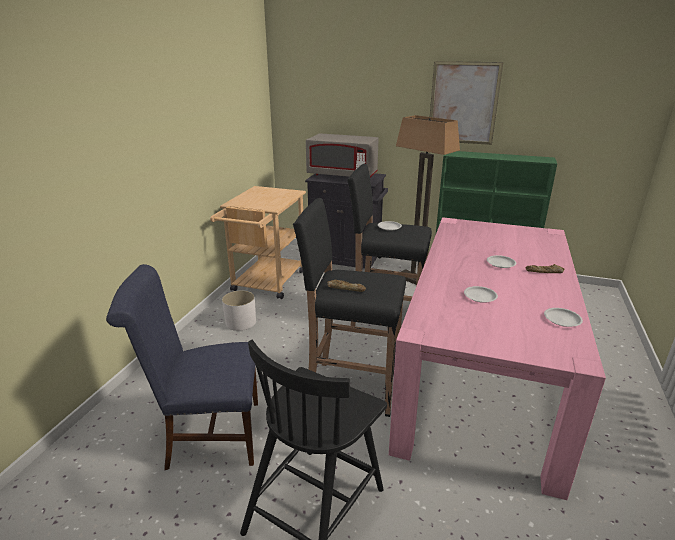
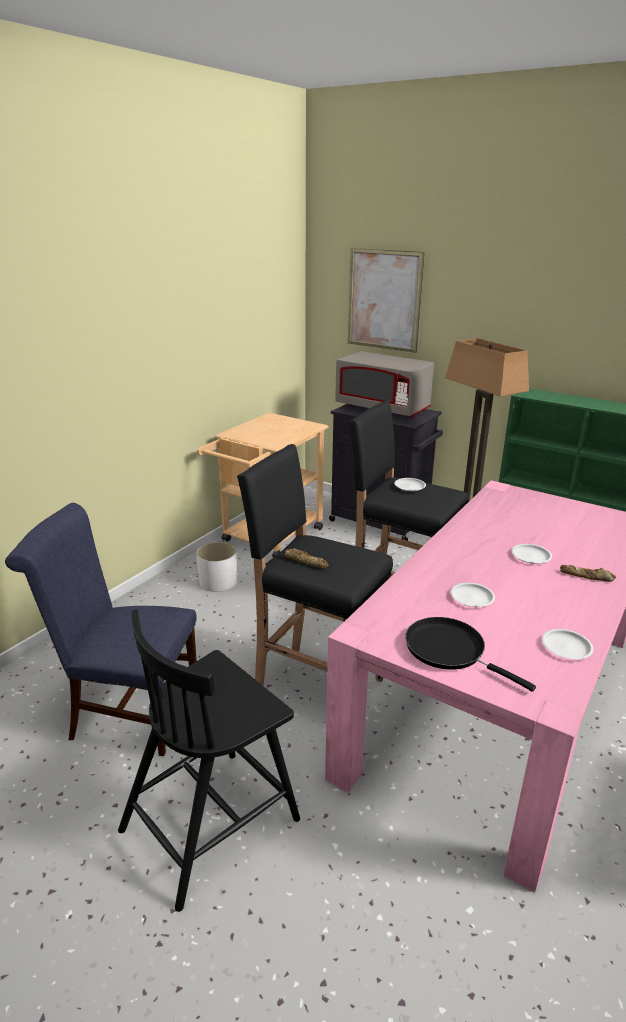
camera: 15 degrees right, 0 degrees up
picture [430,61,504,145] -> picture moved to [348,248,424,353]
none -> black frying pan [405,617,536,692]

